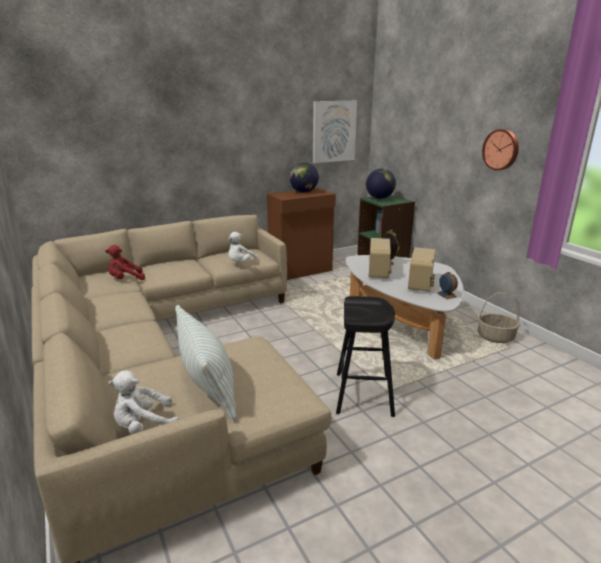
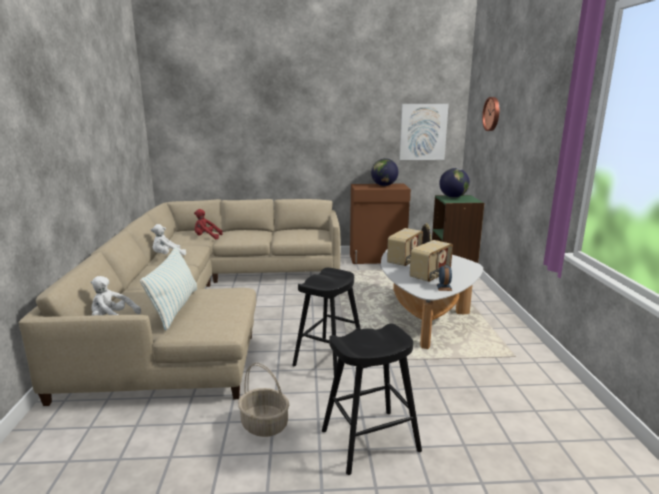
camera: 25 degrees right, 5 degrees down
white plush toy [228,232,259,261] -> white plush toy moved to [150,224,186,255]
basket [478,292,520,343] -> basket moved to [238,363,289,437]
wall clock [482,129,519,170] -> wall clock moved to [482,97,499,131]
none -> black stool [322,324,422,475]

